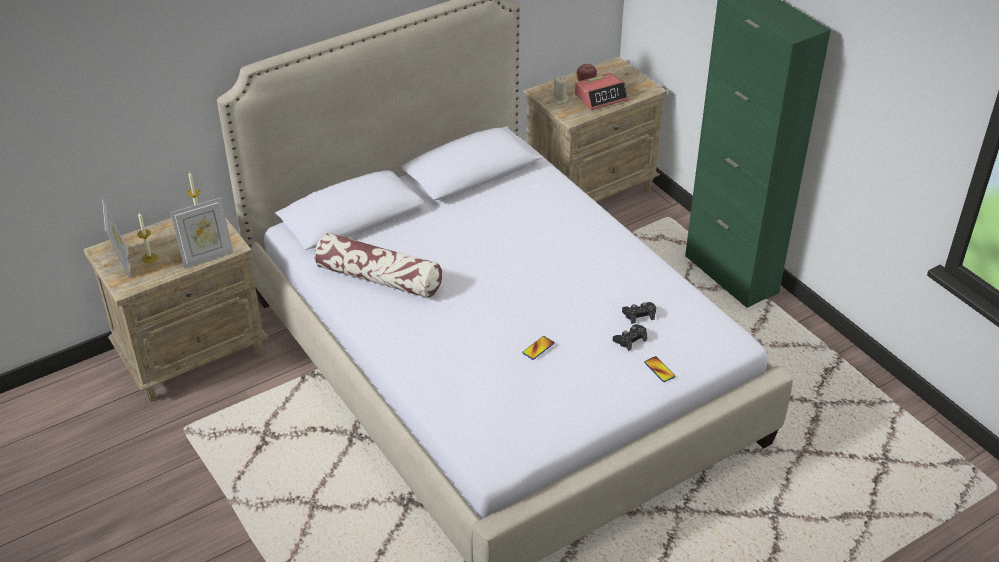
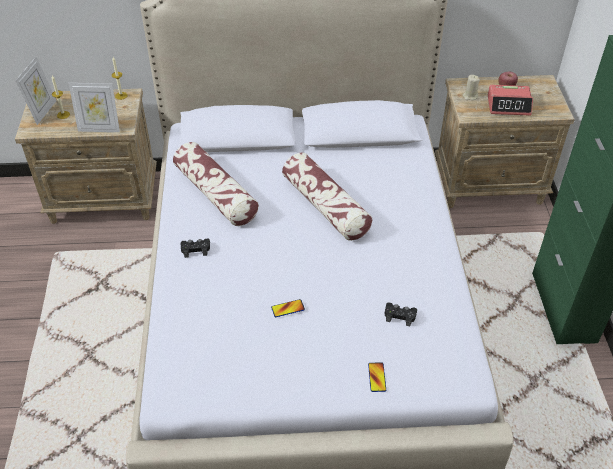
camera: 30 degrees right, 5 degrees up
black game controller [613,324,647,351] -> black game controller moved to [181,239,210,258]
none -> pillow [282,152,372,241]

